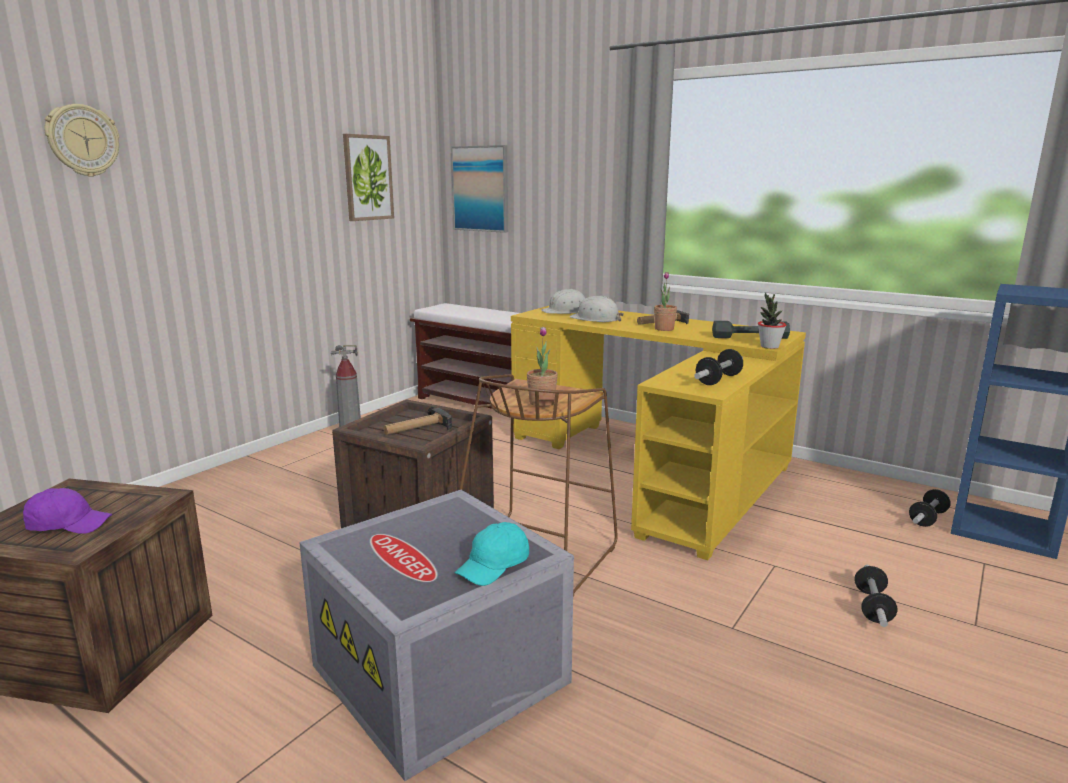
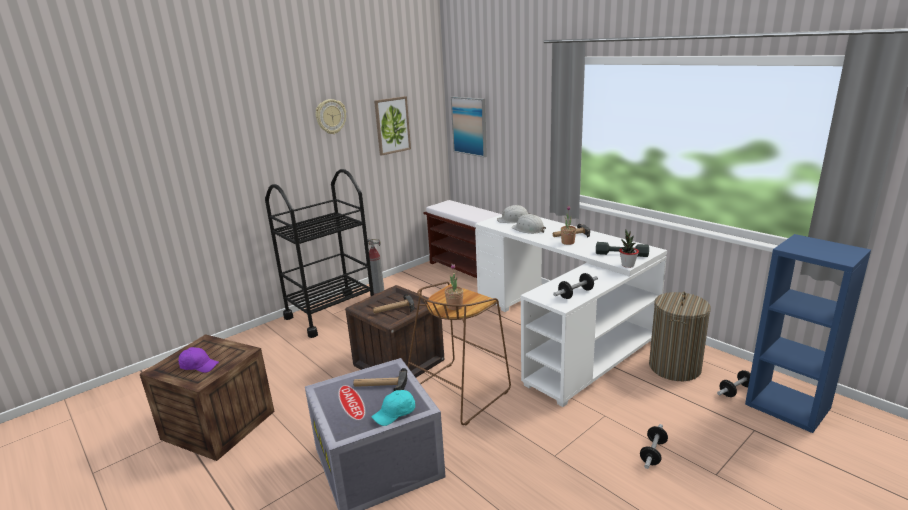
camera: 15 degrees right, 5 degrees up
wall clock [44,104,119,177] -> wall clock moved to [316,99,346,134]
yellow desk [511,306,806,560] -> white desk [475,214,667,407]
none -> black cart [265,169,374,338]
none -> hammer [354,368,407,391]
none -> laundry basket [649,292,711,381]

